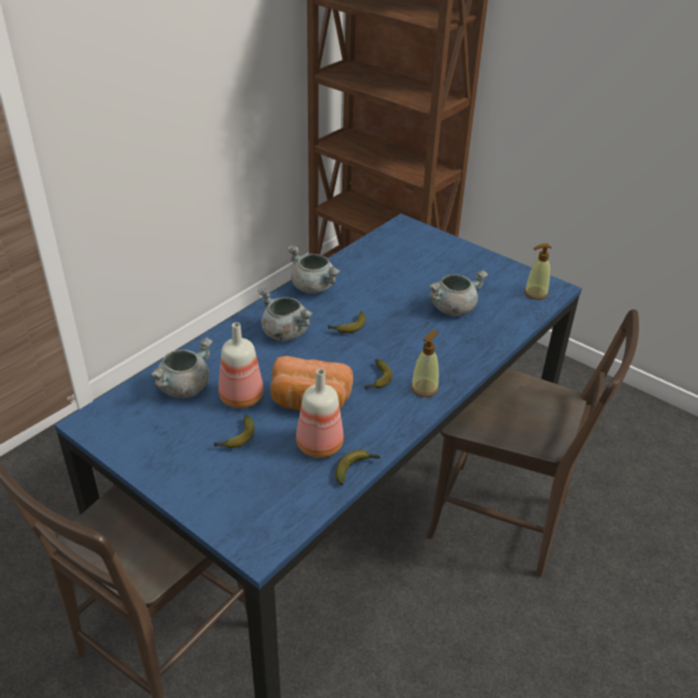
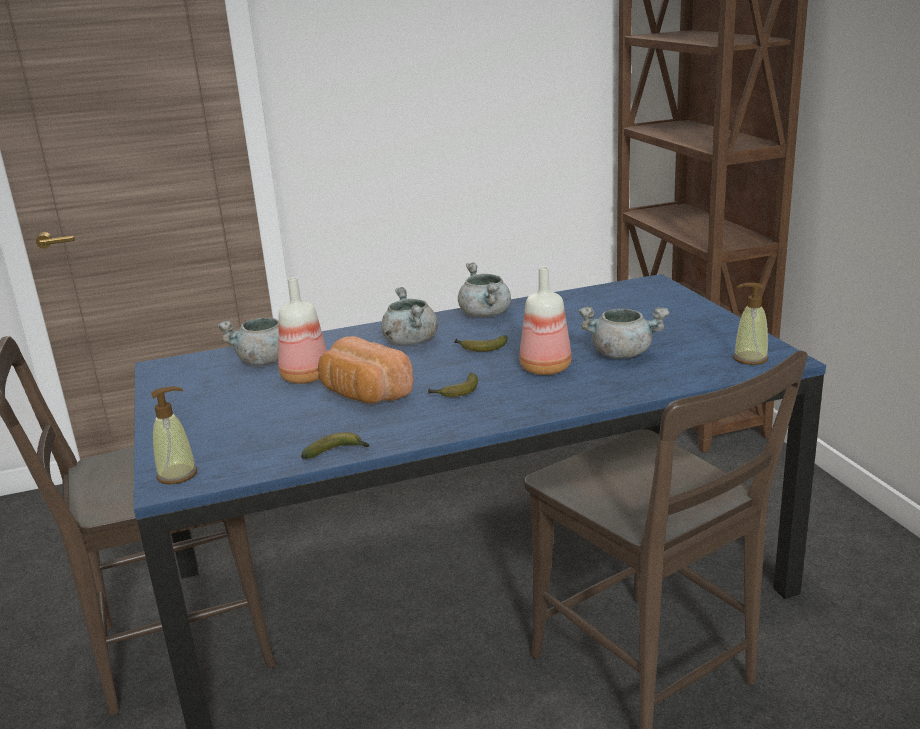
camera: 35 degrees right, 15 degrees down
banana [214,415,254,448] -> none
bottle [296,369,344,458] -> bottle moved to [519,267,571,375]
soap dispenser [411,330,439,397] -> soap dispenser moved to [151,386,197,484]

